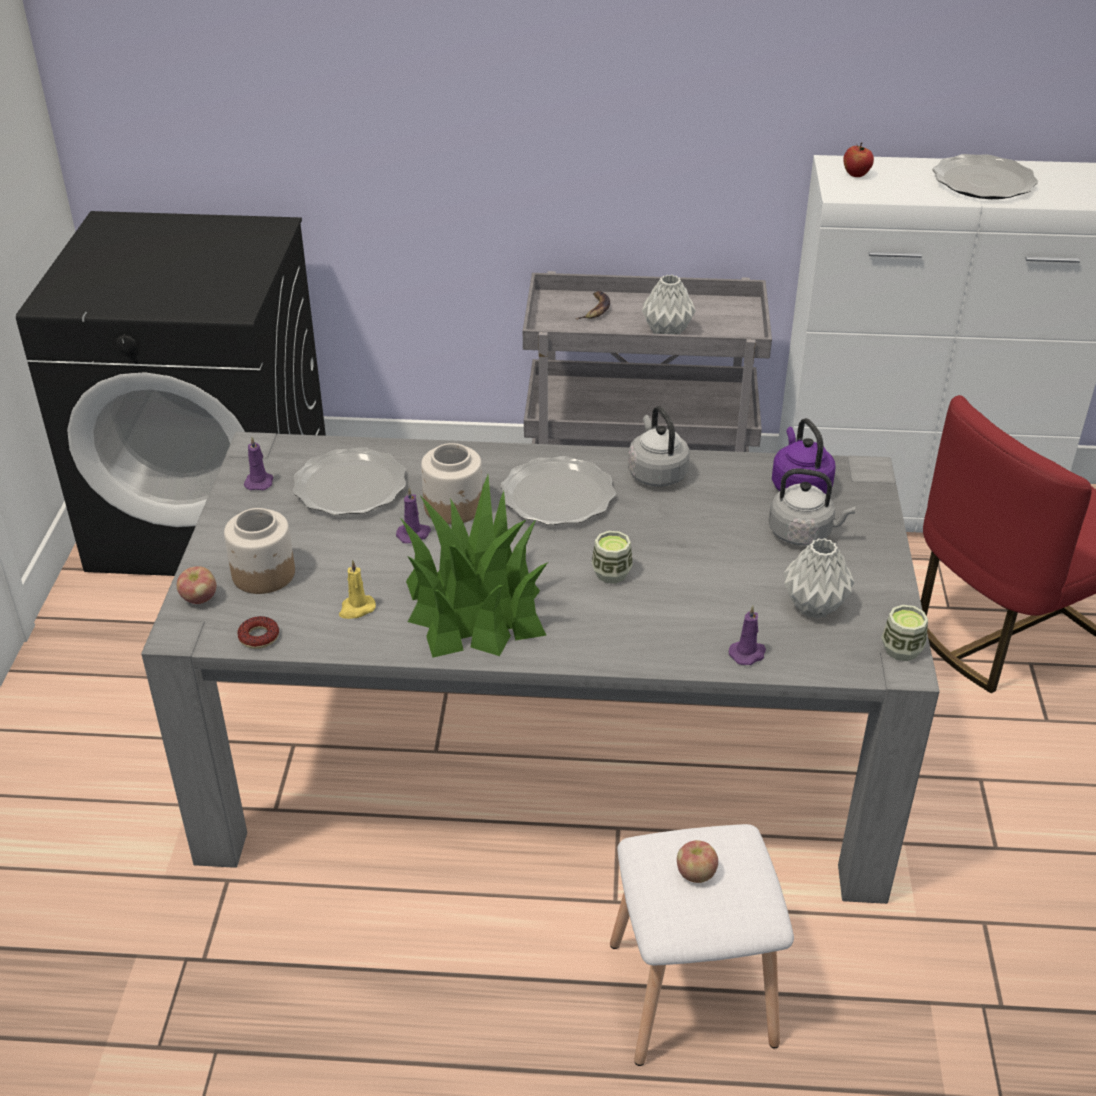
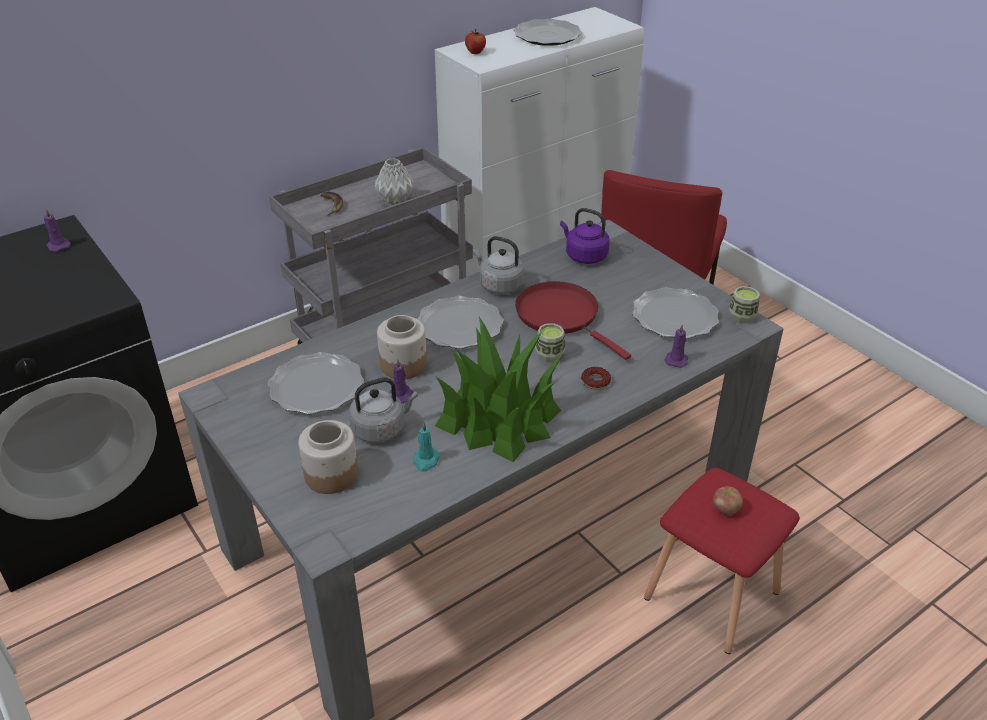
camera: 40 degrees left, 0 degrees up
apple [177,566,216,604] -> none
donut [237,616,279,649] -> donut moved to [581,367,611,390]
purple candle [244,437,273,490] -> purple candle moved to [44,209,71,252]
yellow candle [339,559,376,619] -> turquoise candle [413,423,440,472]
white stool [610,824,794,1066] -> red stool [644,468,800,654]
grey kettle [769,468,855,546] -> grey kettle moved to [349,378,418,442]
grey vase [784,538,854,619] -> plate [632,287,719,339]
none -> red frying pan [515,281,631,360]

